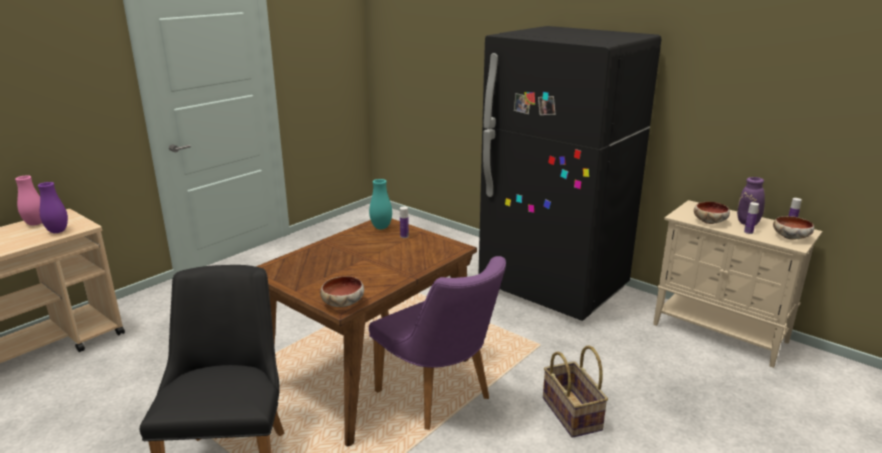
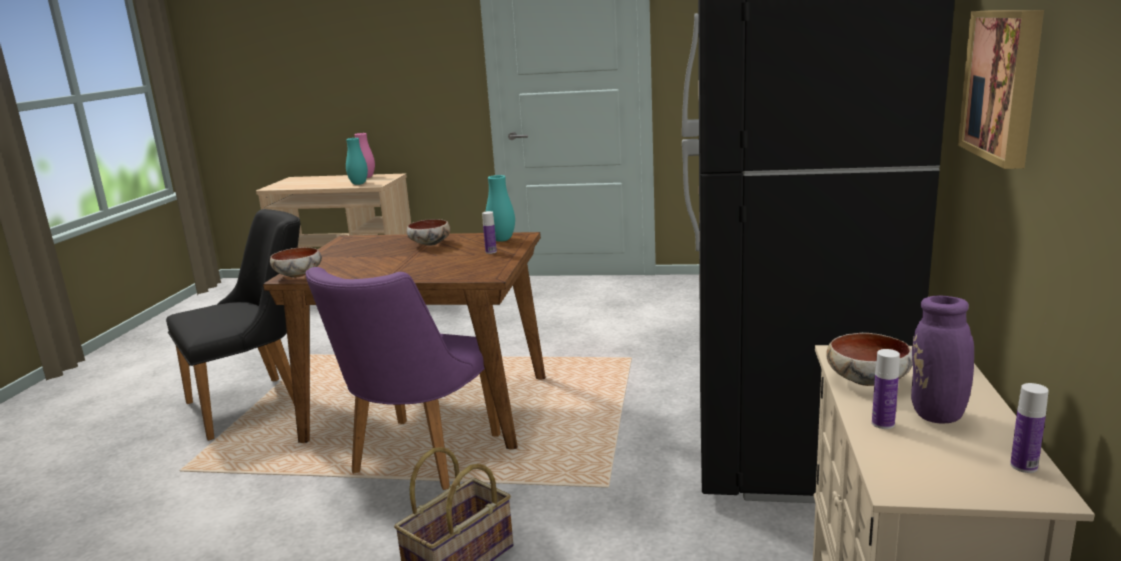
camera: 60 degrees right, 5 degrees down
purple vase [38,182,68,233] -> turquoise vase [346,138,368,185]
bowl [773,216,814,240] -> bowl moved to [407,219,451,246]
none -> picture [958,10,1044,169]

